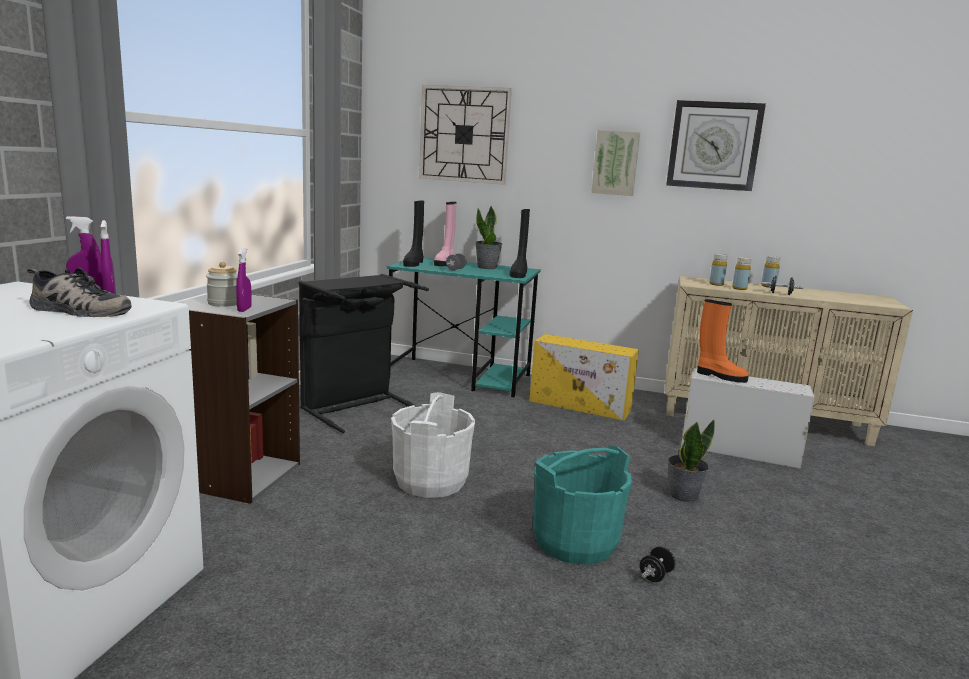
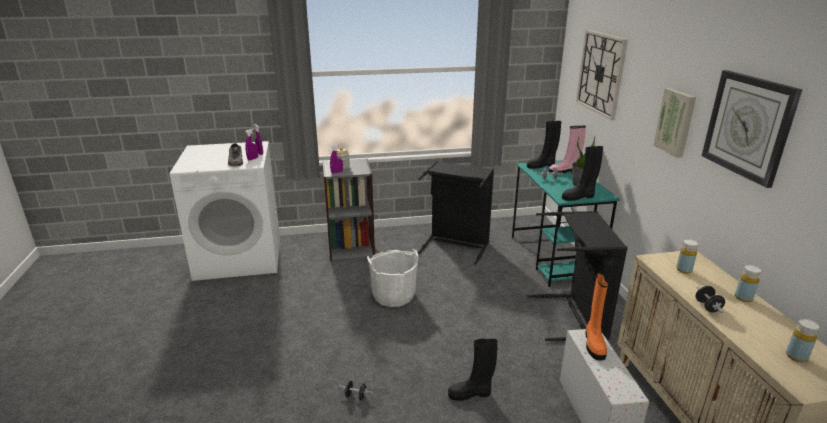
camera: 65 degrees right, 10 degrees up
yellow storage box [529,334,639,421] -> black laundry basket [527,211,628,341]
turquoise bucket [533,445,632,565] -> none
potted plant [668,419,715,503] -> black boot [448,339,498,401]
yellow bottle [732,257,751,290] -> yellow bottle moved to [786,319,819,363]

